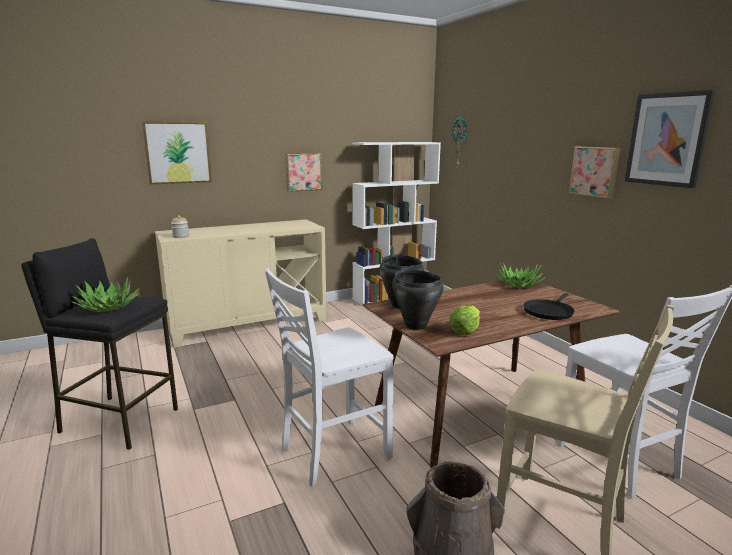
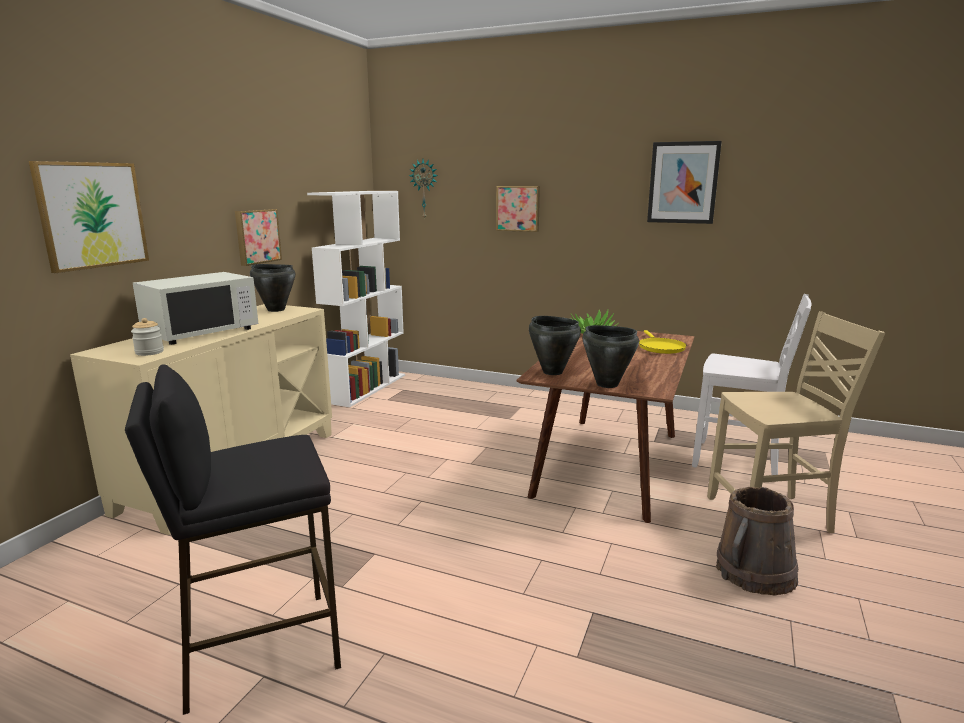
camera: 40 degrees left, 0 degrees up
potted plant [72,277,140,312] -> none
white chair [265,268,394,487] -> none
lettuce [449,306,480,335] -> none
black frying pan [523,293,575,320] -> yellow frying pan [639,330,687,354]
picture [569,146,621,199] -> picture moved to [496,186,540,232]
none -> white microwave [133,272,258,345]
none -> black cooking pot [250,264,295,312]

